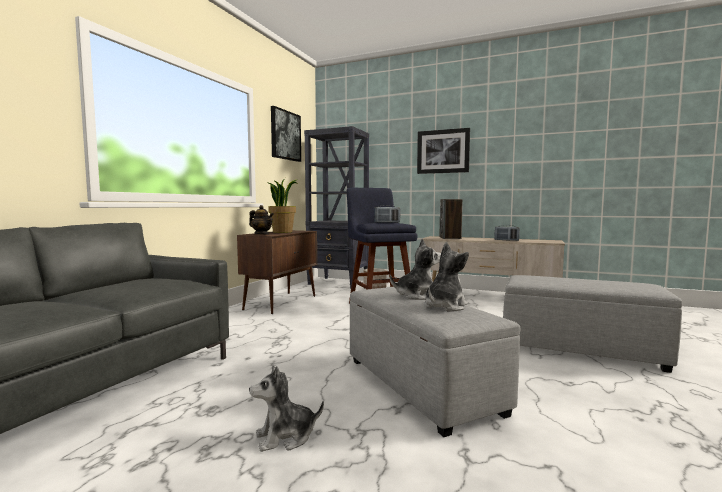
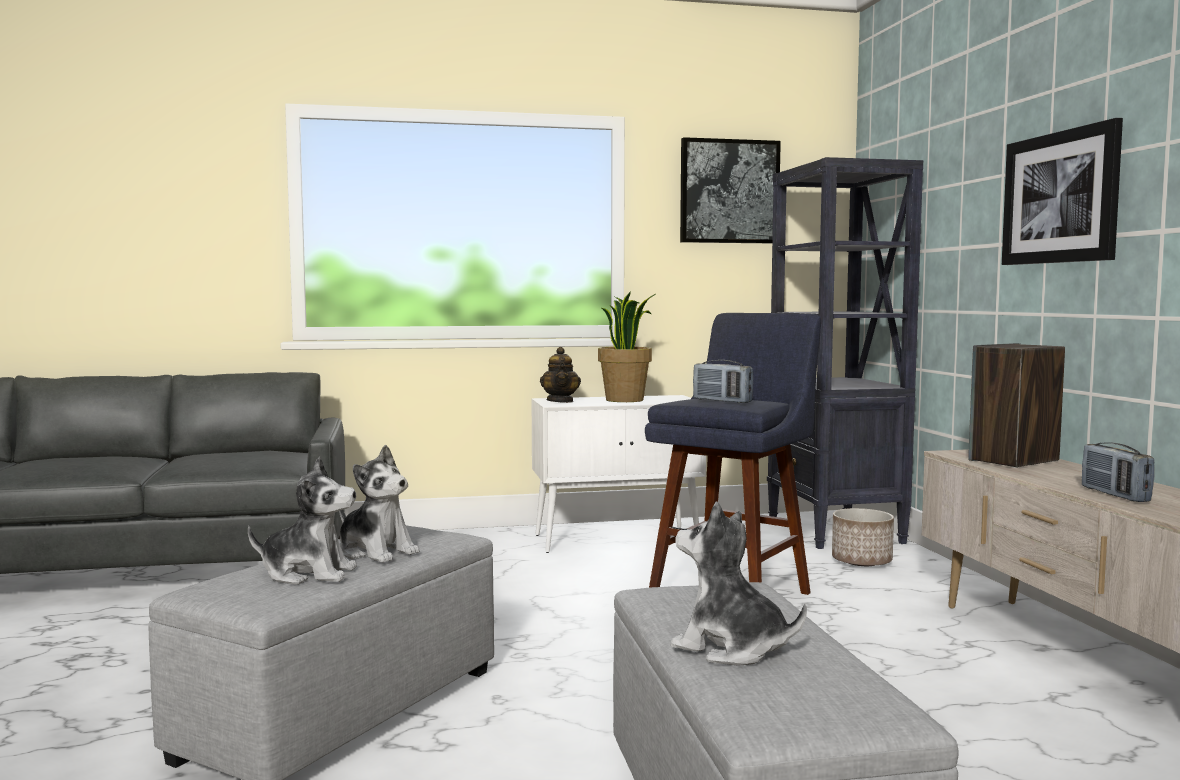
camera: 55 degrees right, 0 degrees up
brown cabinet [237,230,317,314] -> white cabinet [532,395,706,553]
plush toy [249,366,324,452] -> plush toy moved to [670,502,807,666]

